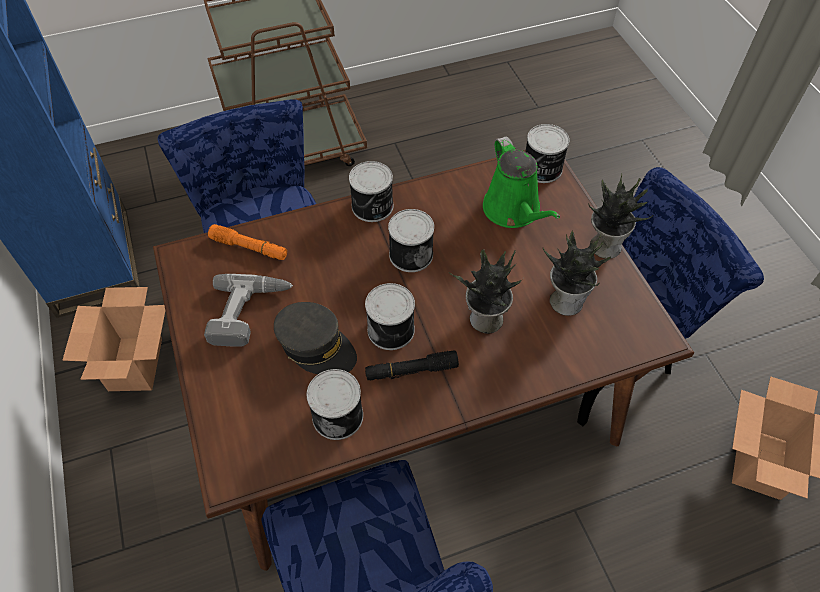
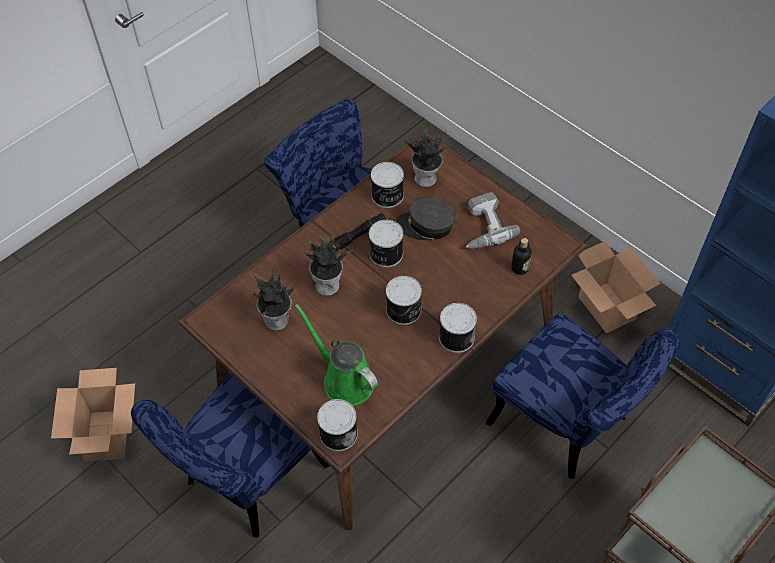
camera: 155 degrees right, 0 degrees up
orange flashlight [208,224,287,260] -> bottle [511,238,532,275]
potted plant [588,174,654,259] -> potted plant moved to [403,125,446,187]

